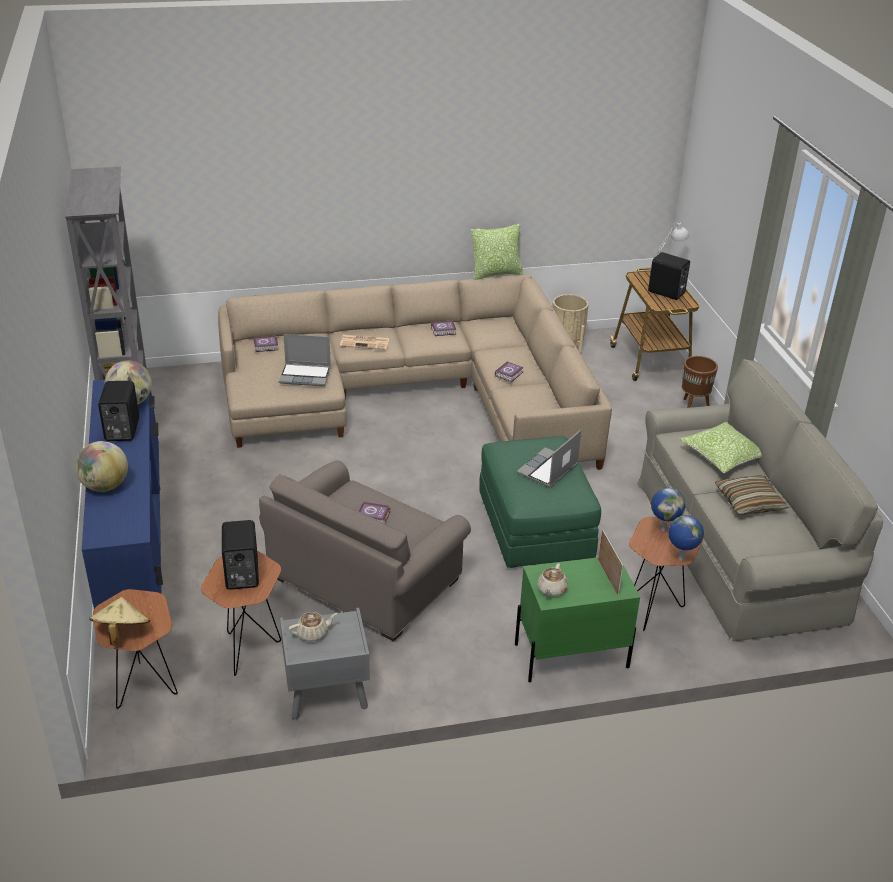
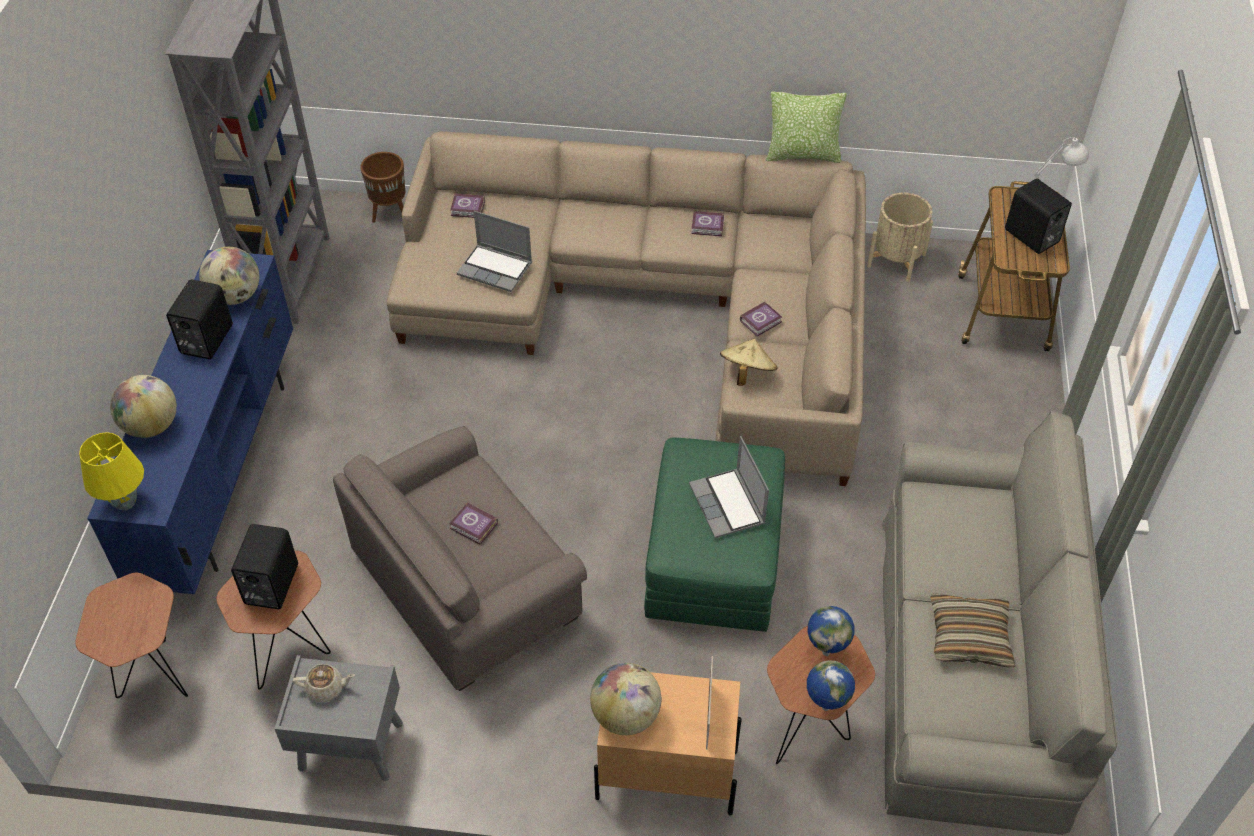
camera: 20 degrees right, 15 degrees up
beige hat [89,597,150,646] -> beige hat moved to [720,339,778,386]
newspaper [340,335,389,350] -> none
green nightstand [515,555,640,682] -> beige nightstand [594,672,742,815]
laptop [517,430,581,488] -> laptop turned 75 degrees counterclockwise [689,436,769,538]
beige teapot [537,563,568,596] -> globe [590,663,662,735]
pillow [680,422,762,473] -> none
brown planter [682,356,718,408] -> brown planter moved to [360,152,405,223]
none -> yellow table lamp [79,432,144,510]

